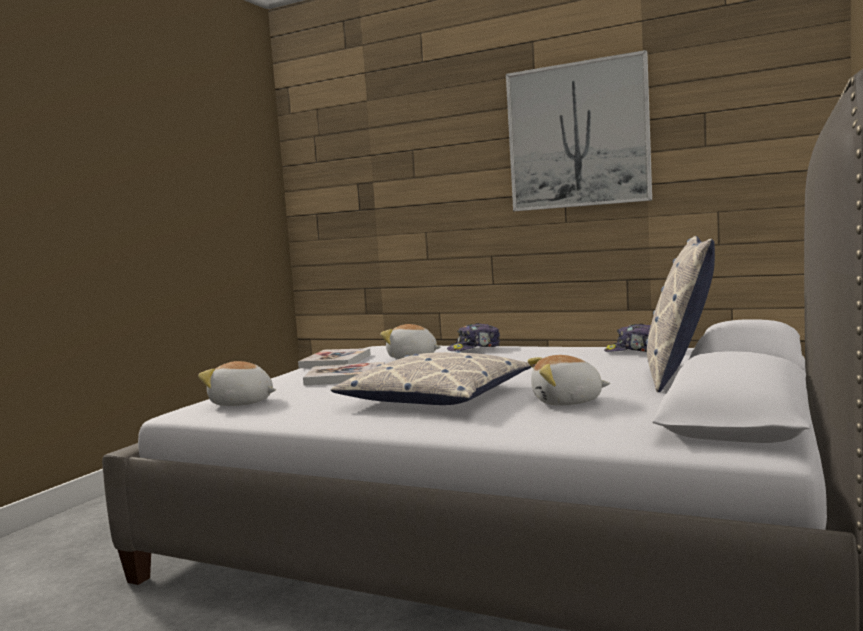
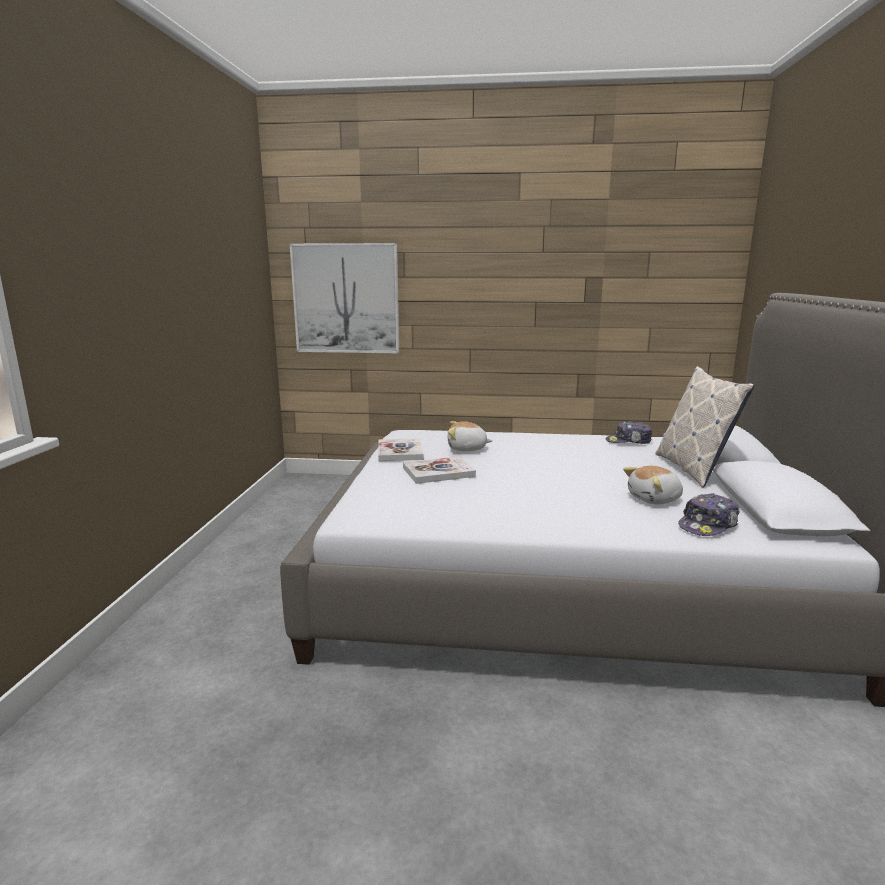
camera: 20 degrees left, 10 degrees up
plush toy [198,361,276,406] -> none
pillow [331,351,532,405] -> none
cap [447,323,500,351] -> cap moved to [678,493,740,536]
picture [506,50,652,211] -> picture moved to [290,243,399,354]

